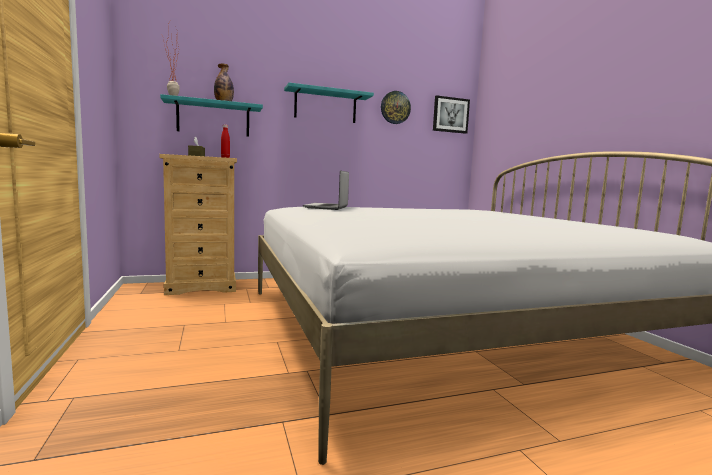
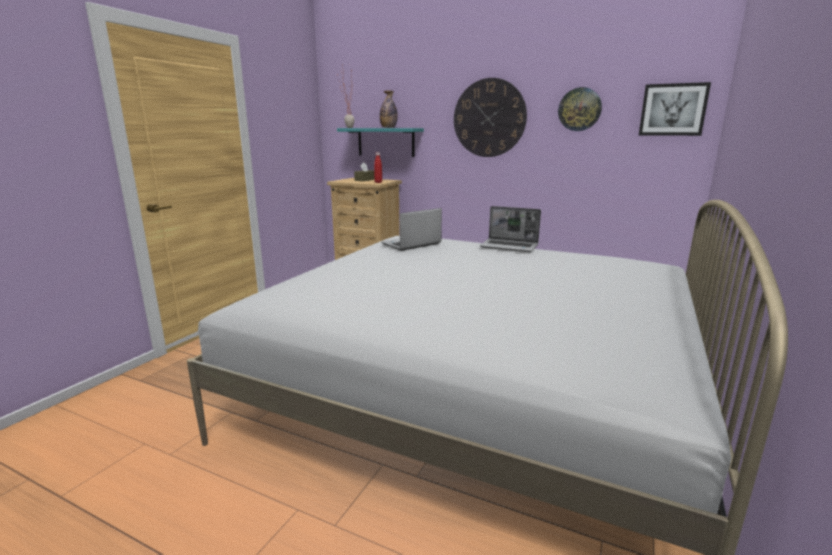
camera: 45 degrees right, 10 degrees up
turquoise shelf [284,83,374,123] -> wall clock [454,78,527,157]
none -> laptop [480,206,541,252]

